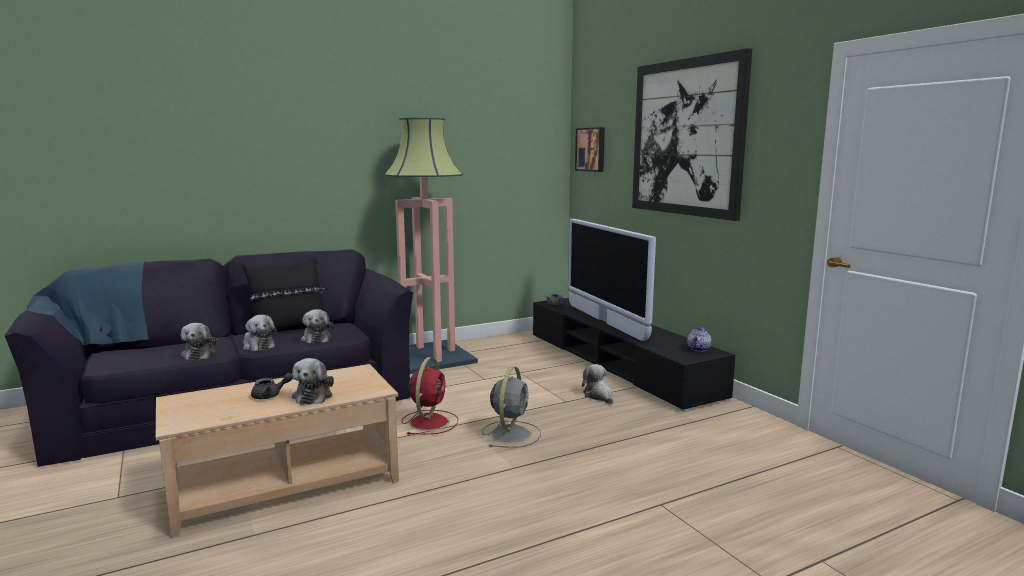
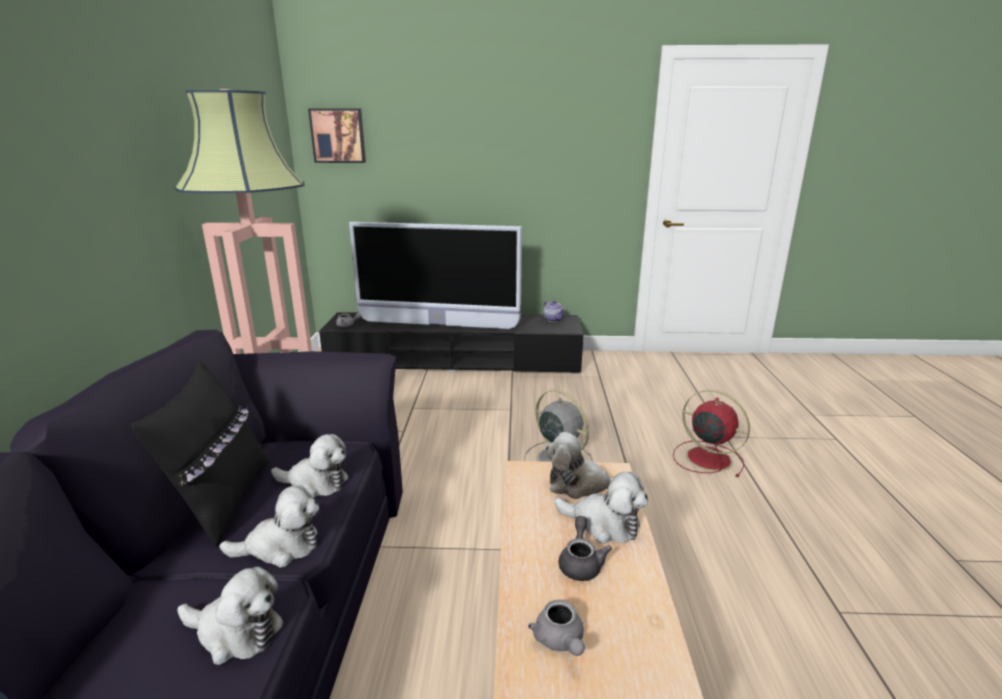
camera: 60 degrees left, 10 degrees up
red fan [402,357,458,435] -> red fan moved to [673,390,750,477]
plush toy [582,364,613,404] -> plush toy moved to [545,432,613,499]
picture [632,48,752,221] -> none
none -> grey teapot [528,600,585,656]

